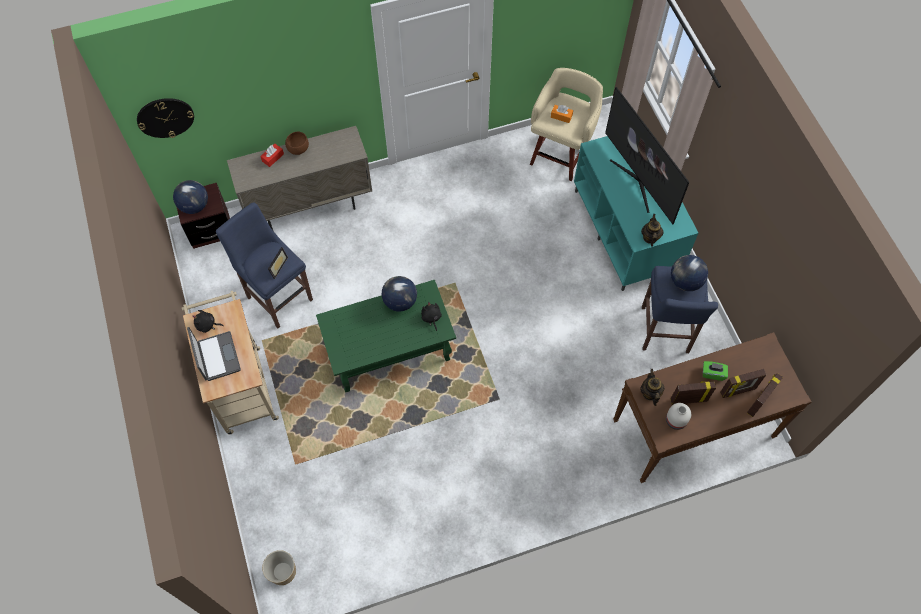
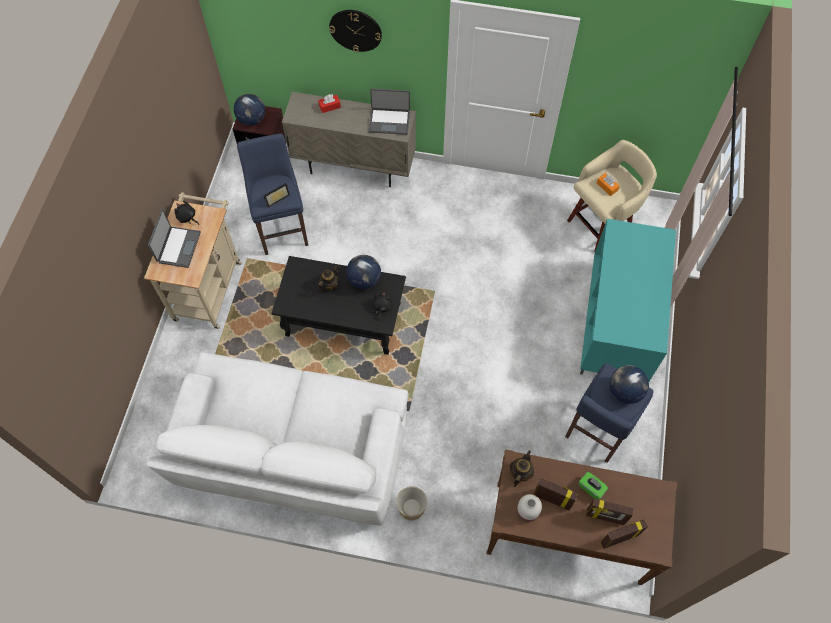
camera: 30 degrees right, 0 degrees up
wall clock [137,98,194,138] -> wall clock moved to [329,10,382,52]
planter [262,550,296,585] -> planter moved to [396,486,427,520]
brown bowl [285,131,309,155] -> none
green coffee table [316,280,456,392] -> black coffee table [272,256,406,355]
television [605,87,689,224] -> none
teapot [641,214,664,247] -> teapot moved to [318,265,339,293]
none -> white sofa [146,352,408,526]
none -> laptop [369,88,410,135]

